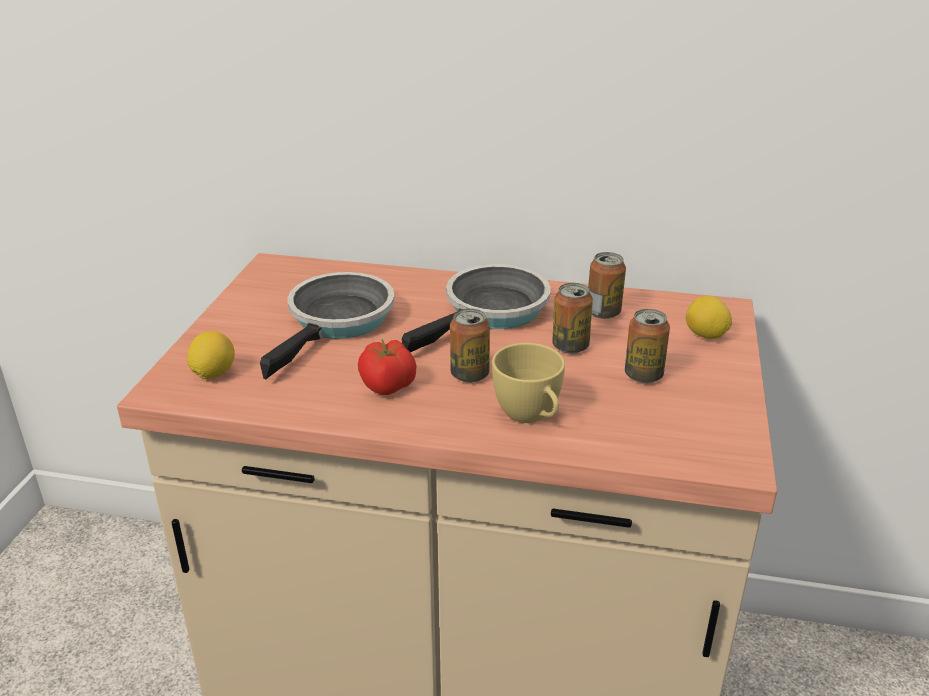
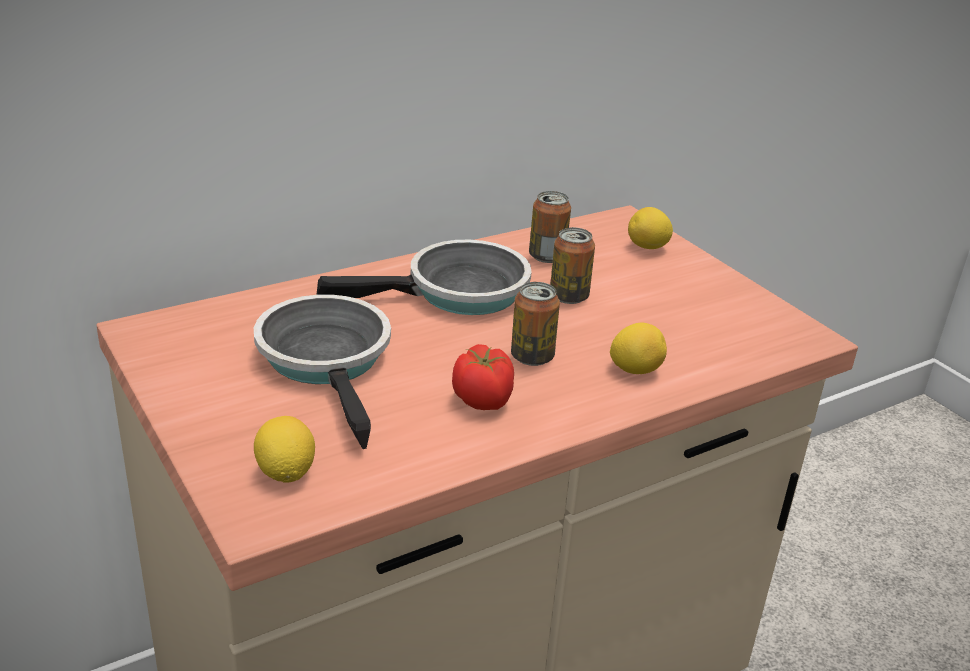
camera: 45 degrees left, 0 degrees up
frying pan [402,264,551,353] -> frying pan turned 75 degrees clockwise [317,240,532,315]
yellow cup [492,343,565,423] -> lemon [610,323,667,374]
can [625,309,670,383] -> none

